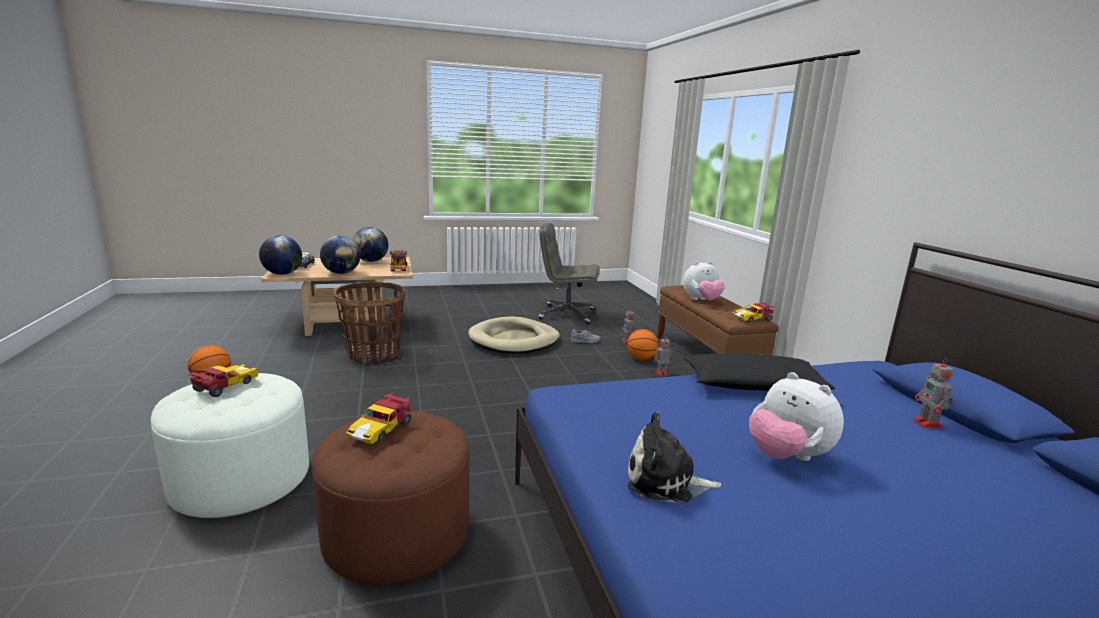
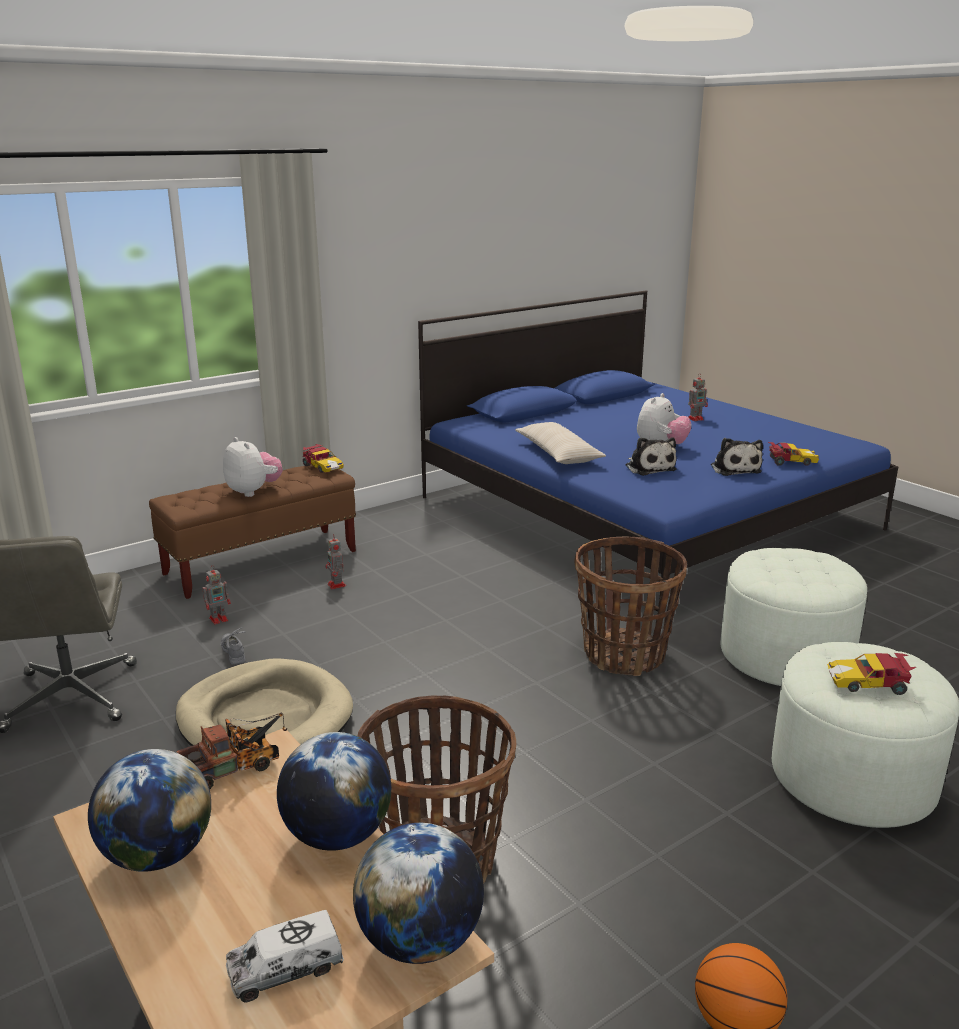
camera: 110 degrees left, 5 degrees up
brown ottoman [312,411,469,585] -> white ottoman [720,548,867,686]
toy car [346,393,411,444] -> toy car moved to [768,442,819,466]
basketball [627,329,659,360] -> none
black pillow [684,353,835,391] -> beige pillow [515,422,606,464]
toy robot [913,358,954,428] -> toy robot moved to [688,373,708,421]
none -> basket [574,536,687,676]
none -> plush toy [625,437,677,476]

